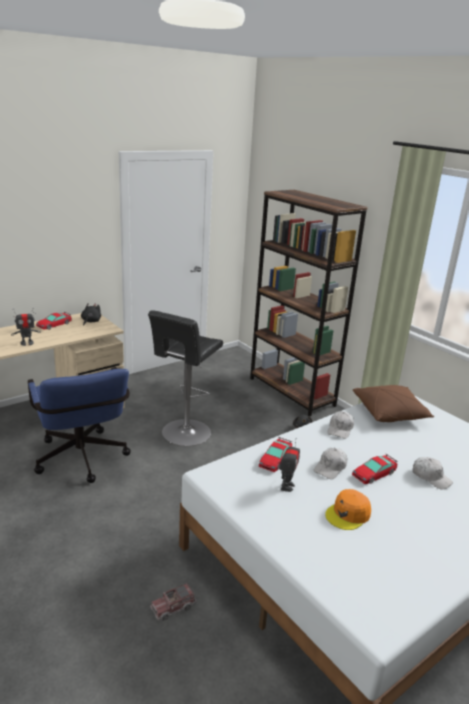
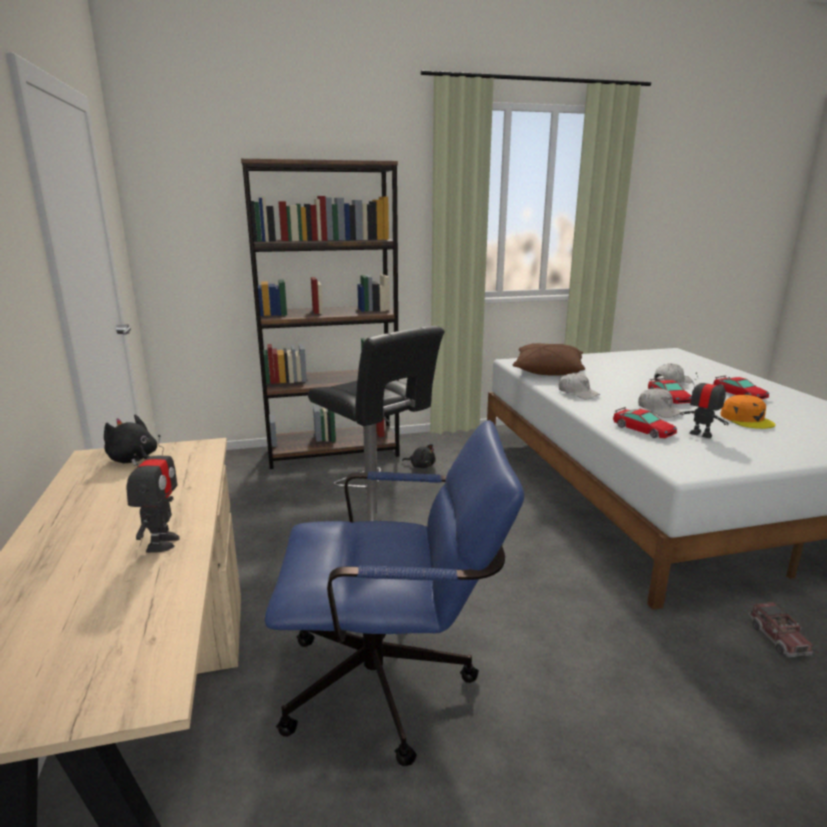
camera: 65 degrees left, 5 degrees down
toy car [36,312,72,330] -> toy car moved to [713,376,769,399]

